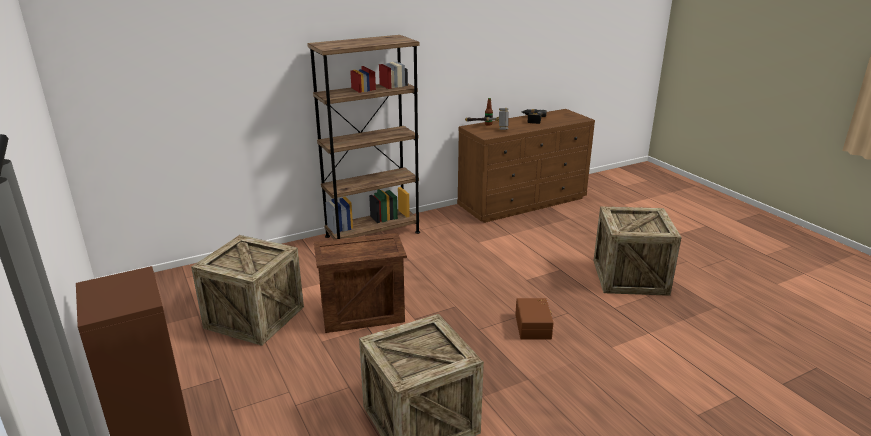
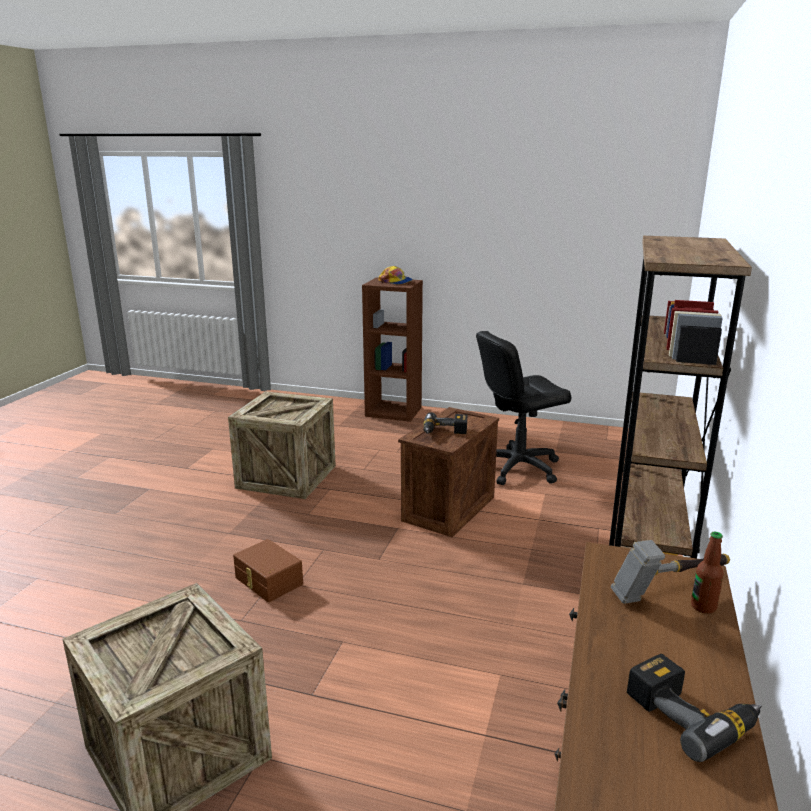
camera: 135 degrees right, 5 degrees down
crate [191,235,304,346] -> black office chair [476,331,571,485]
none -> cap [378,266,413,285]
none -> power drill [423,412,467,434]

